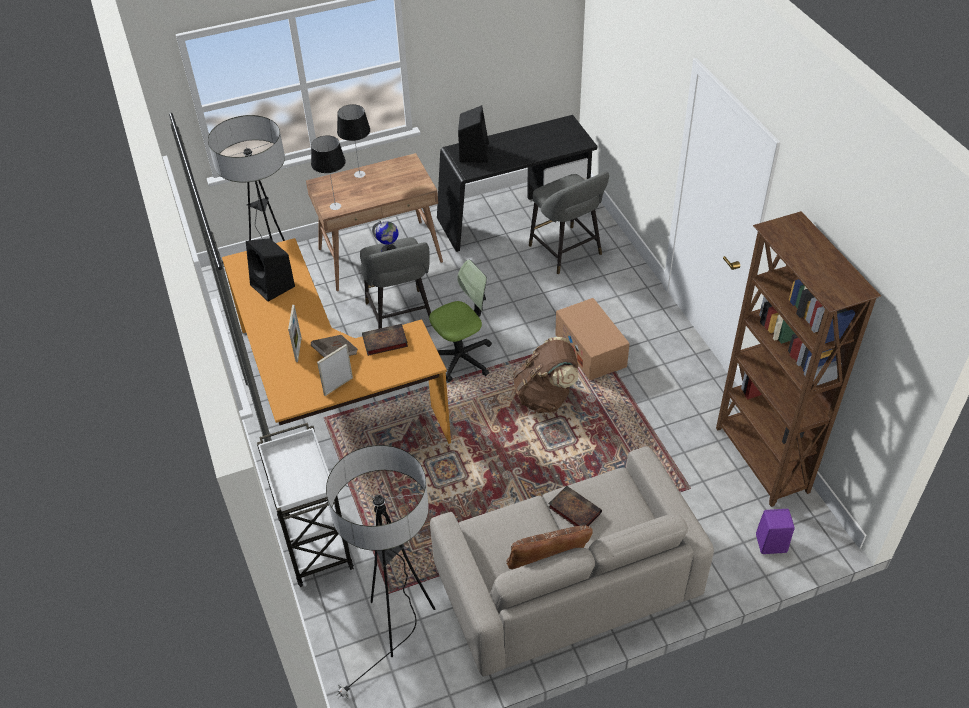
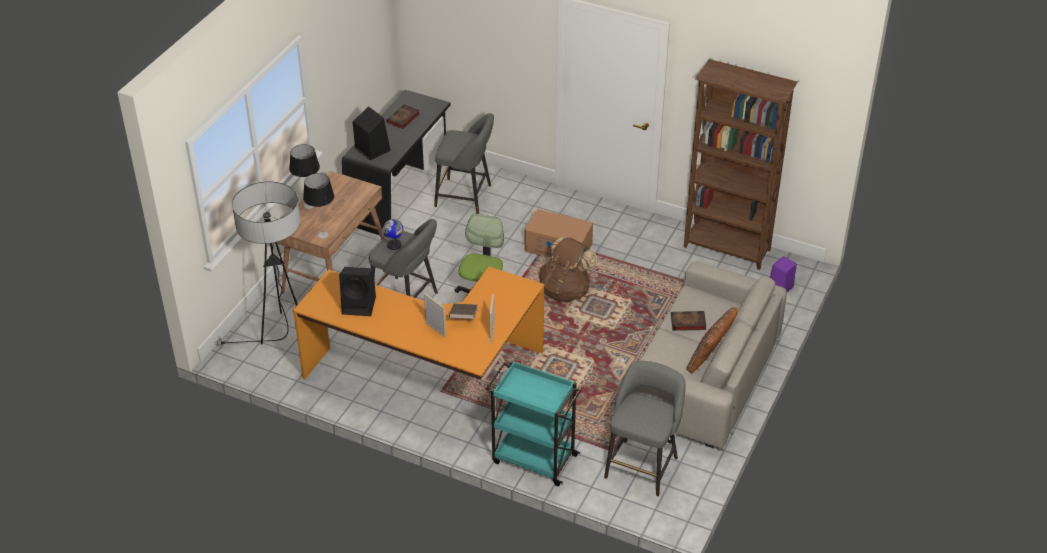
camera: 45 degrees left, 5 degrees down
white cart [257,423,354,587] -> turquoise cart [486,361,582,486]
floor lamp [326,445,436,699] -> grey stool [604,361,686,496]
book [362,324,408,356] -> book moved to [386,104,420,129]

